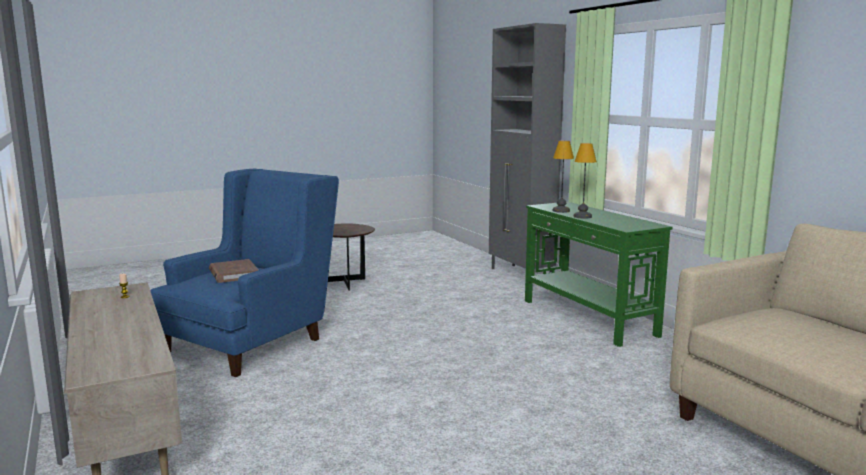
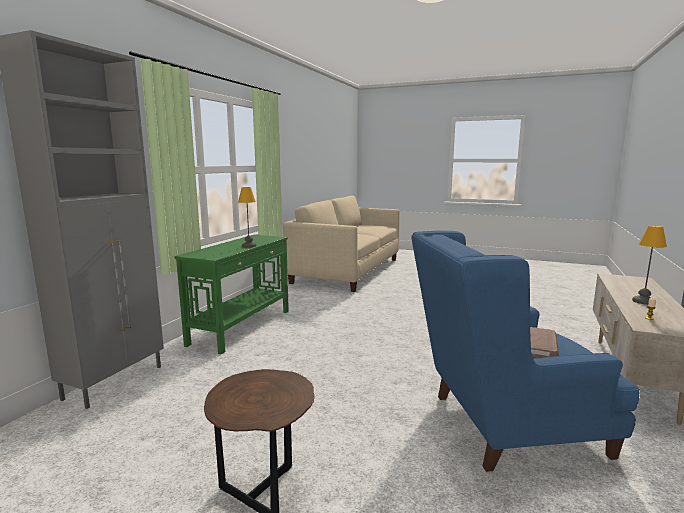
camera: 130 degrees left, 0 degrees up
table lamp [553,140,574,213] -> table lamp moved to [632,225,667,305]

